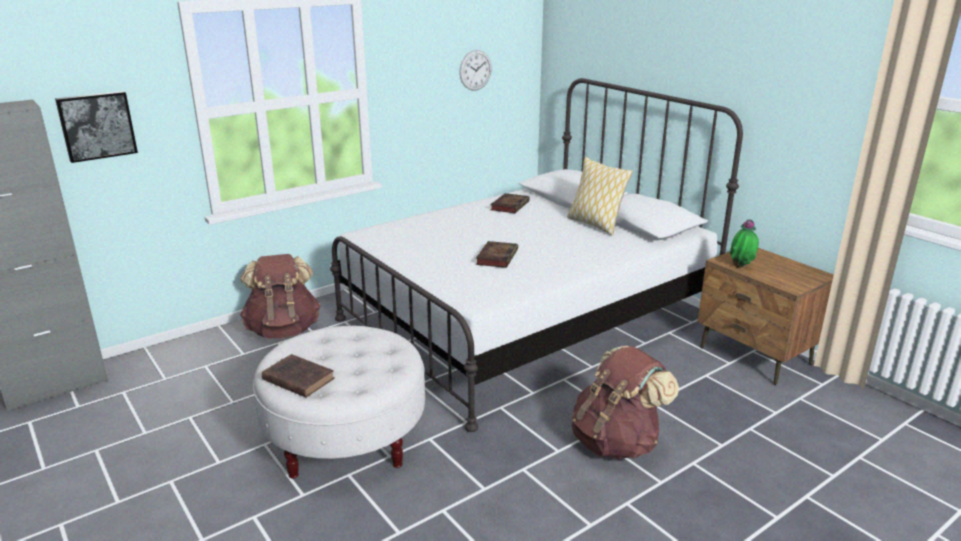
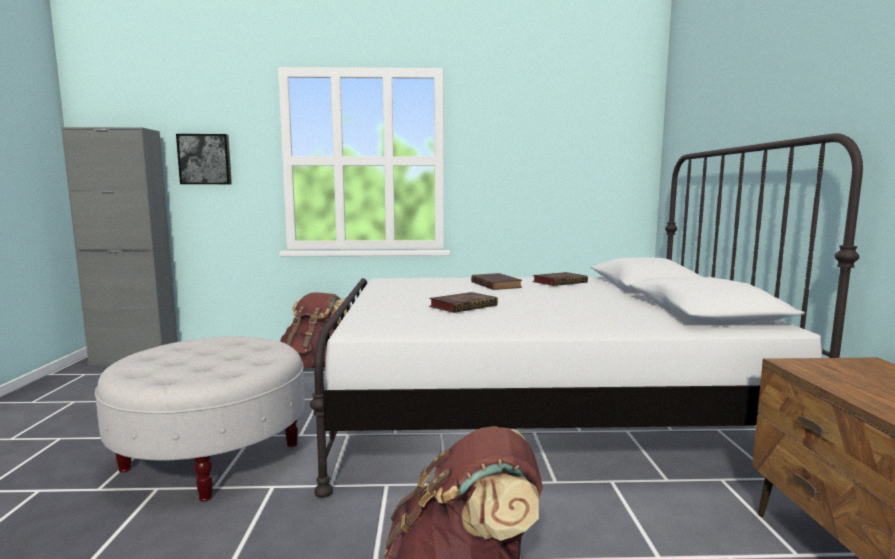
camera: 35 degrees right, 15 degrees down
brown book [262,354,335,398] -> brown book moved to [471,273,522,290]
wall clock [459,50,492,91] -> none
pillow [567,157,633,235] -> none
potted plant [730,219,759,268] -> none

